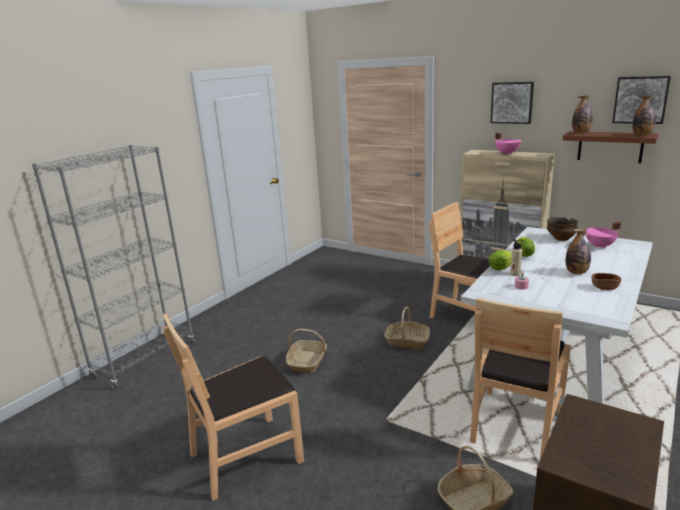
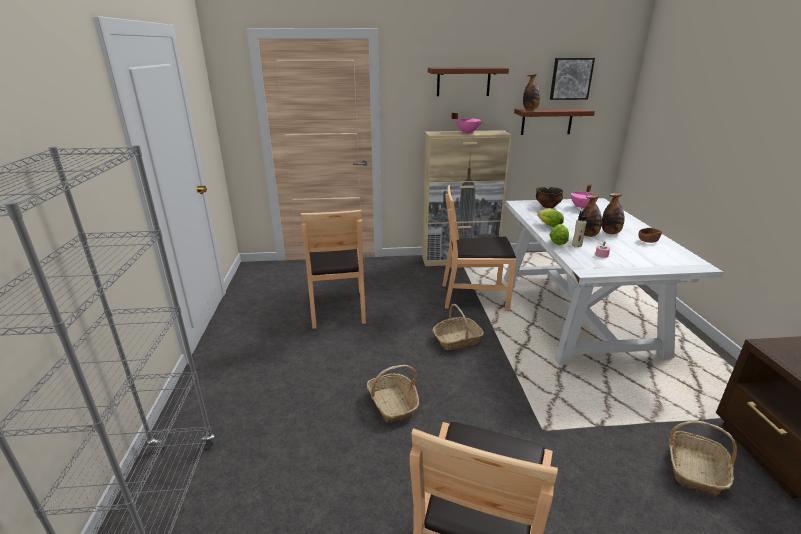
camera: 40 degrees left, 5 degrees up
brown chair [470,298,571,460] -> brown chair moved to [301,210,366,329]
picture [490,82,534,124] -> brown shelf [428,67,509,96]
bottle [632,95,655,136] -> bottle moved to [583,195,602,237]

